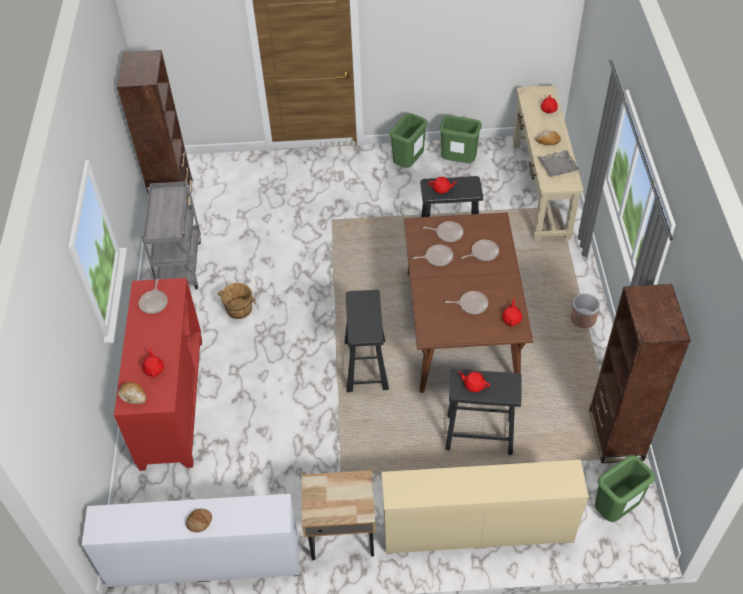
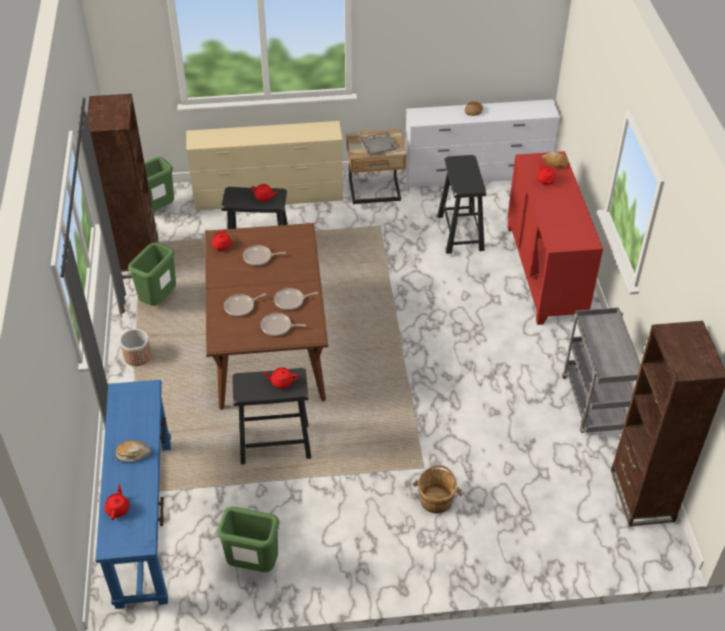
camera: 175 degrees right, 5 degrees down
frying pan [138,278,168,314] -> none
brown bucket [218,283,256,319] -> brown bucket moved to [412,465,462,514]
black stool [345,290,389,392] -> black stool moved to [437,155,486,254]
green trash can [389,113,428,168] -> green trash can moved to [128,243,176,306]
beige console table [512,85,584,241] -> blue console table [95,380,171,609]
grey tray [538,150,580,177] -> grey tray moved to [359,131,399,155]

